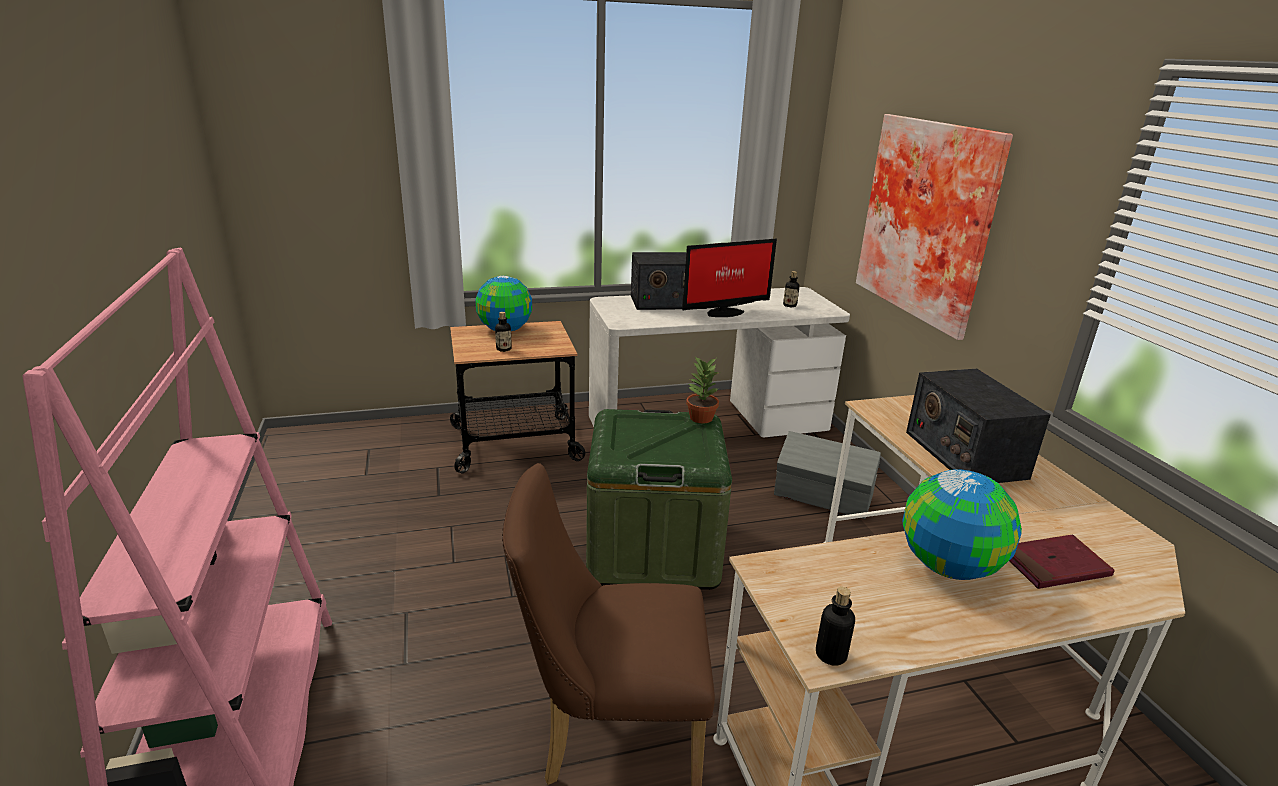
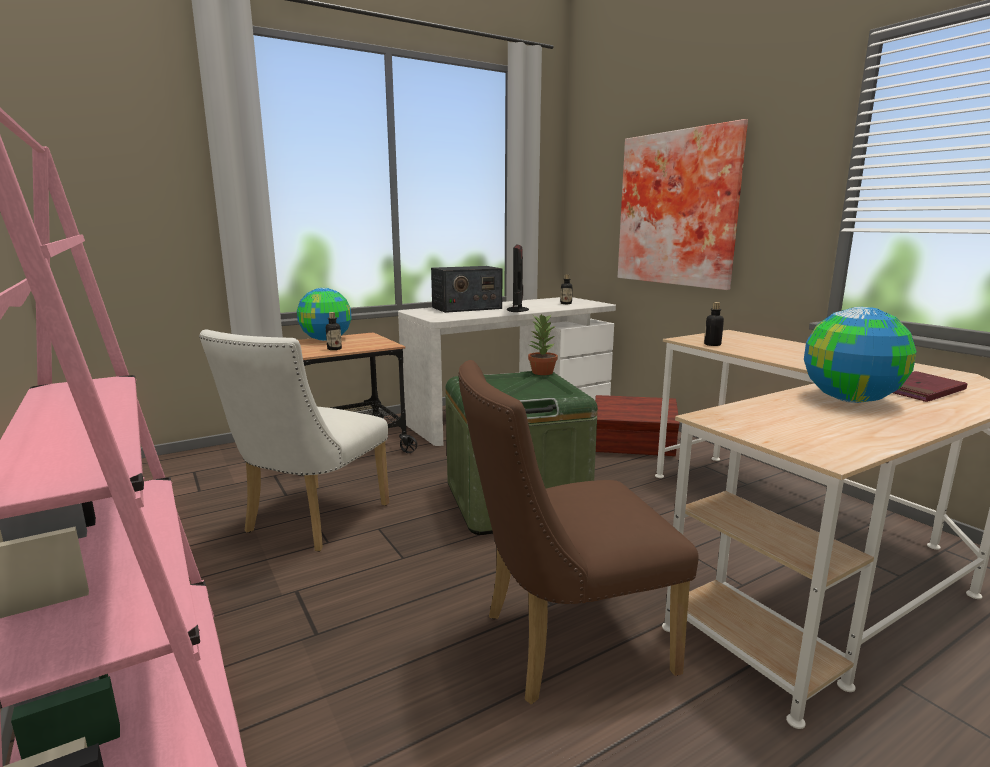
camera: 15 degrees left, 10 degrees down
monitor [682,239,777,317] -> monitor turned 135 degrees clockwise [507,244,529,312]
grey storage box [774,431,881,519] -> brown storage box [595,395,679,456]
bottle [816,587,855,666] -> bottle moved to [704,302,724,346]
radio [906,369,1051,483] -> none
none -> white chair [199,330,389,552]

